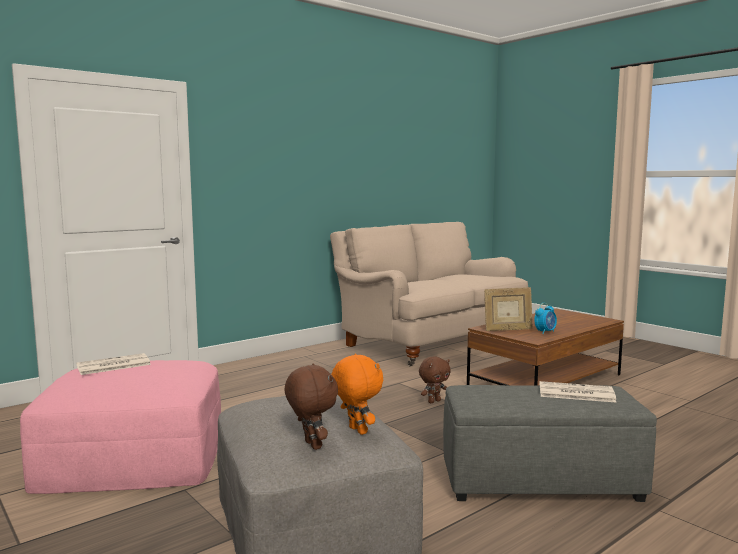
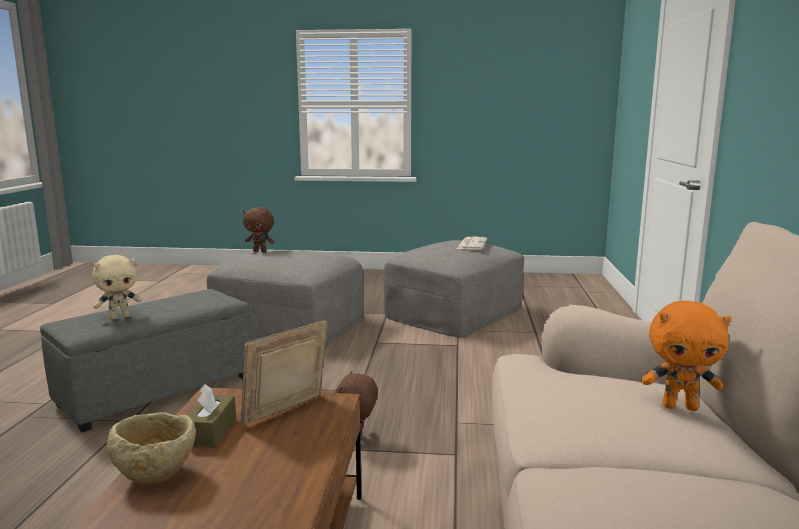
camera: 135 degrees right, 5 degrees up
pink ottoman [20,360,221,494] -> grey ottoman [384,240,524,338]
orange plush toy [331,354,383,435] -> orange plush toy moved to [641,300,731,411]
alarm clock [534,303,557,334] -> brown tissue box [187,384,236,448]
newspaper [540,381,617,403] -> beige plush toy [92,255,142,320]
none -> beige bowl [107,412,196,484]

